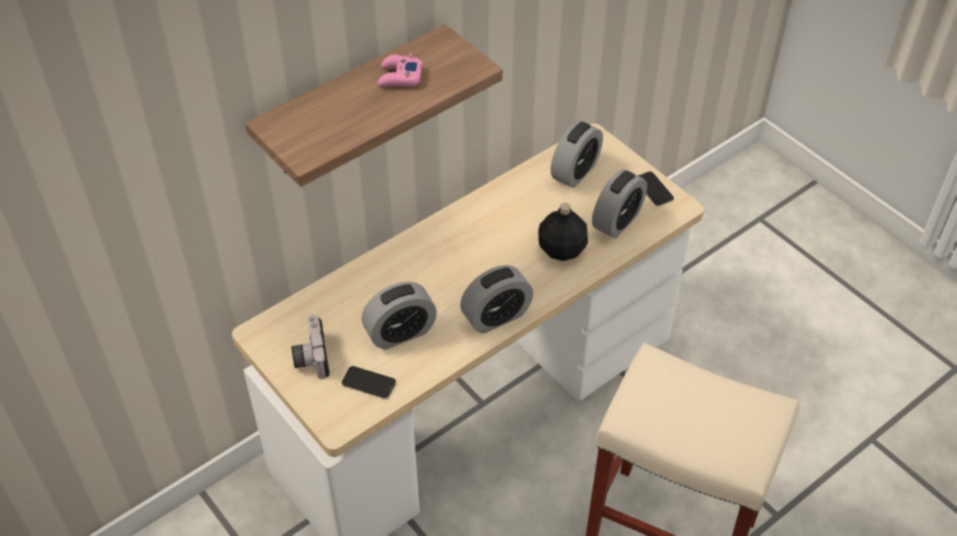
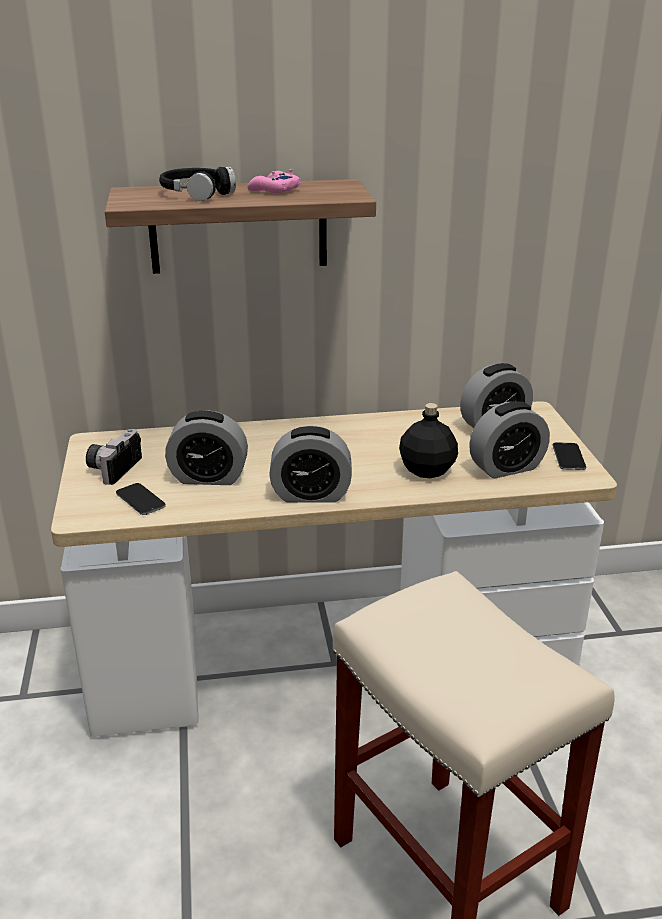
camera: 30 degrees right, 20 degrees down
none -> black headphones [159,166,236,201]

